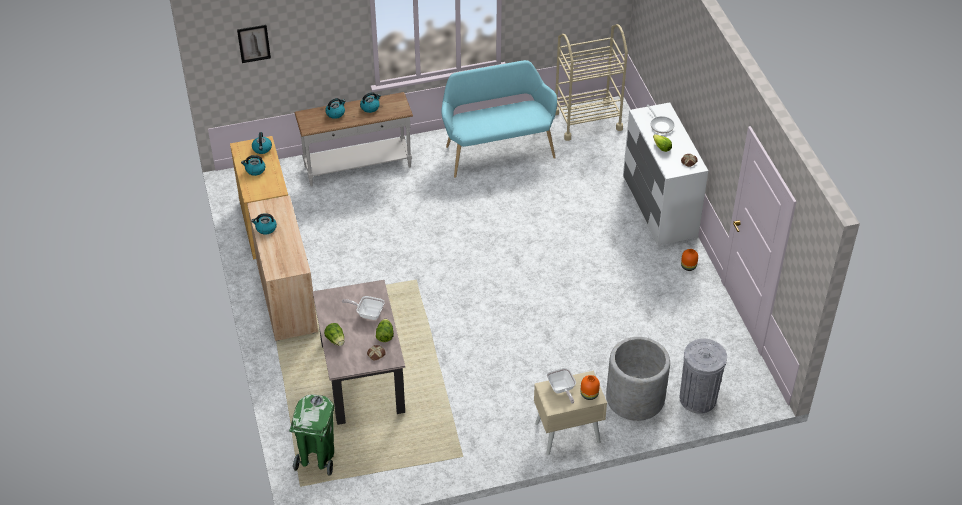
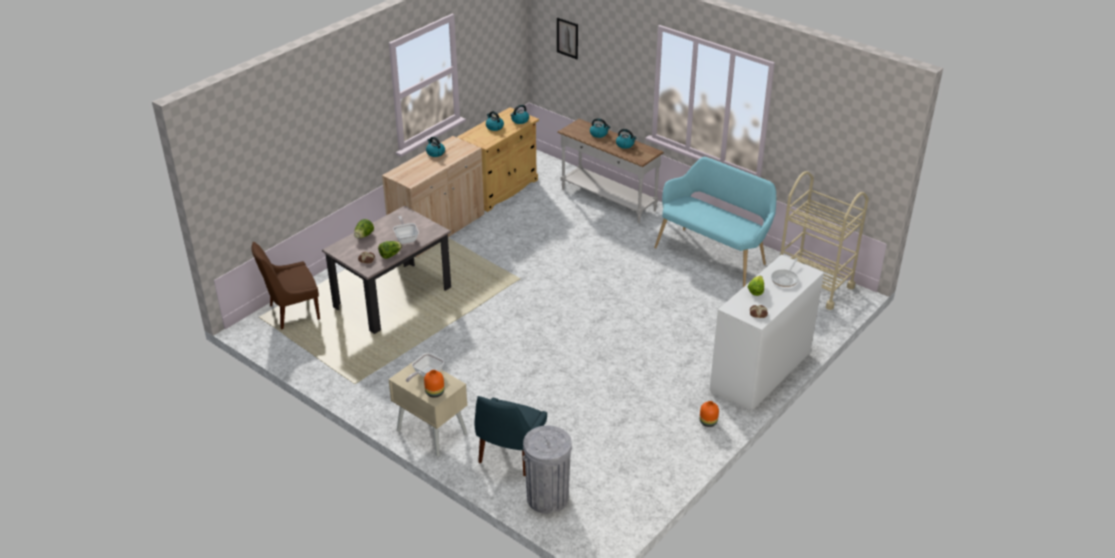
camera: 55 degrees right, 10 degrees down
green trash can [289,394,334,476] -> brown chair [251,242,320,329]
grey planter [606,337,670,421] -> blue chair [475,396,547,476]

